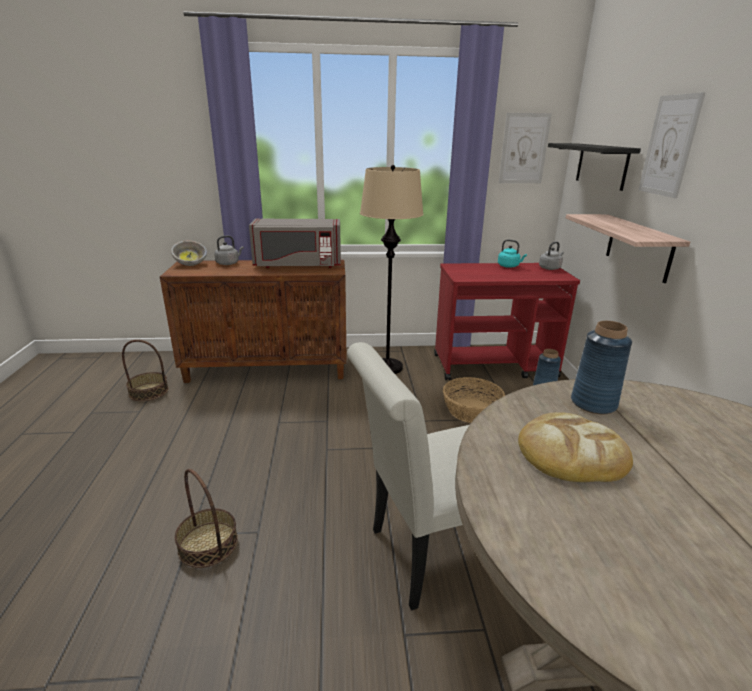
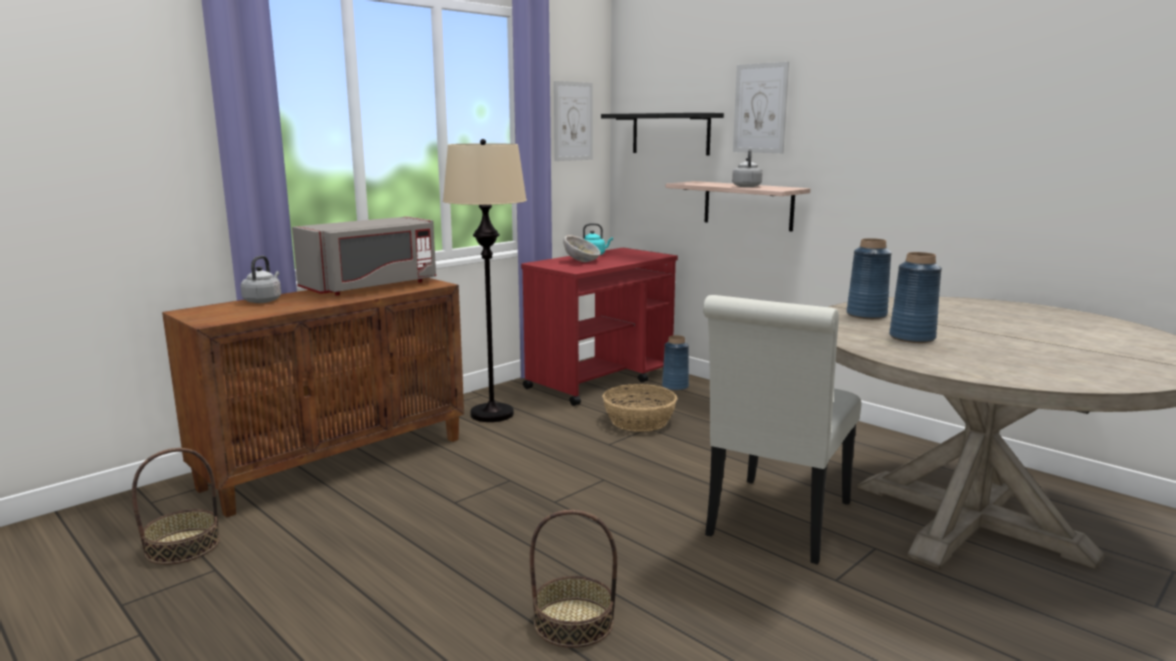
camera: 40 degrees left, 10 degrees down
bowl [171,241,207,266] -> bowl moved to [563,235,601,262]
bread [518,412,633,482] -> blue vase [889,252,942,343]
grey kettle [539,242,564,270] -> grey kettle moved to [732,149,763,187]

